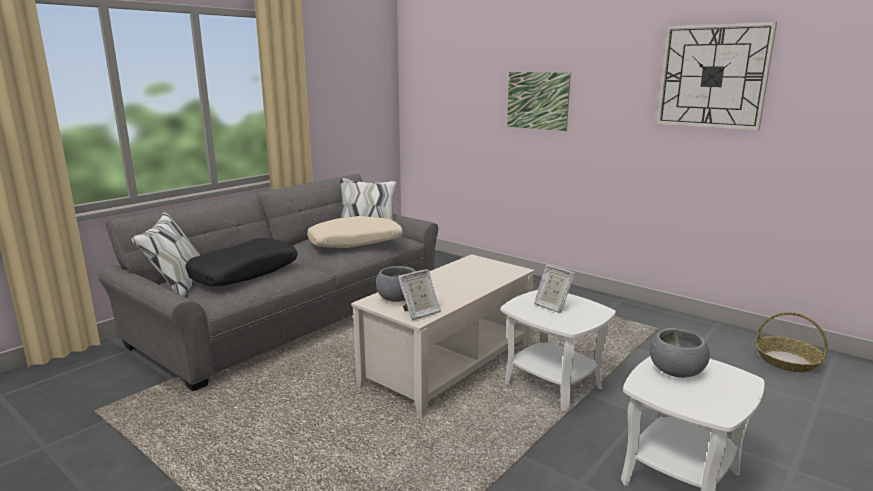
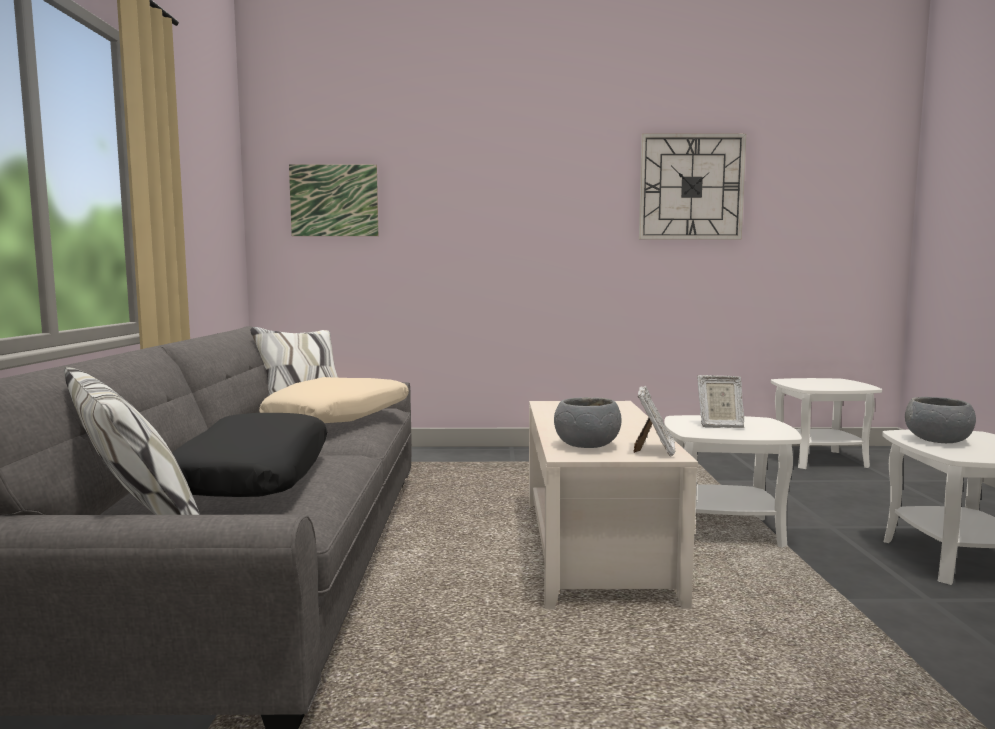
camera: 40 degrees left, 10 degrees down
picture [507,72,571,131] -> picture moved to [289,165,378,236]
basket [755,312,828,372] -> white side table [771,378,882,469]

